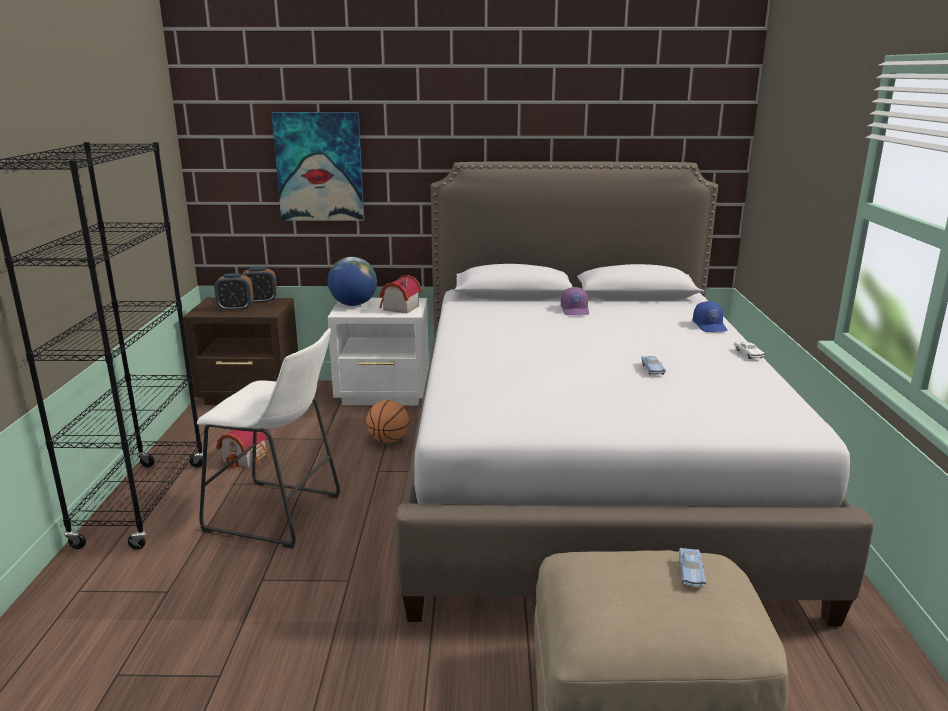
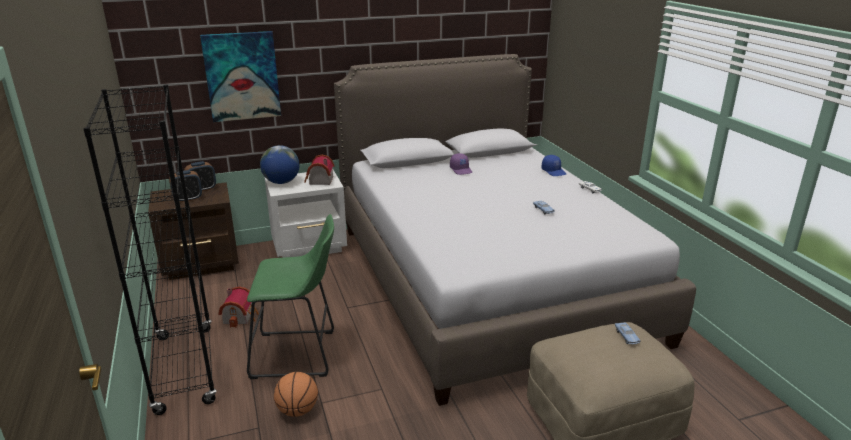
camera: 20 degrees left, 5 degrees up
white stool [197,328,340,549] -> green stool [247,214,334,379]
basketball [366,400,409,443] -> basketball moved to [274,372,318,417]

